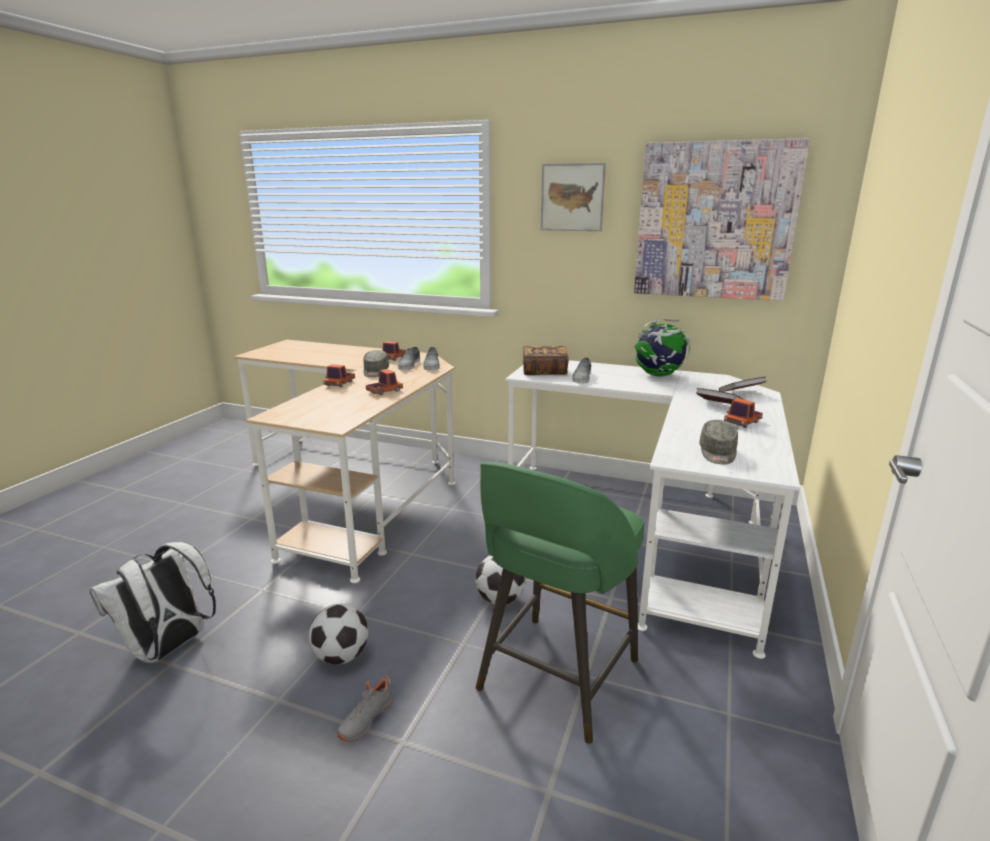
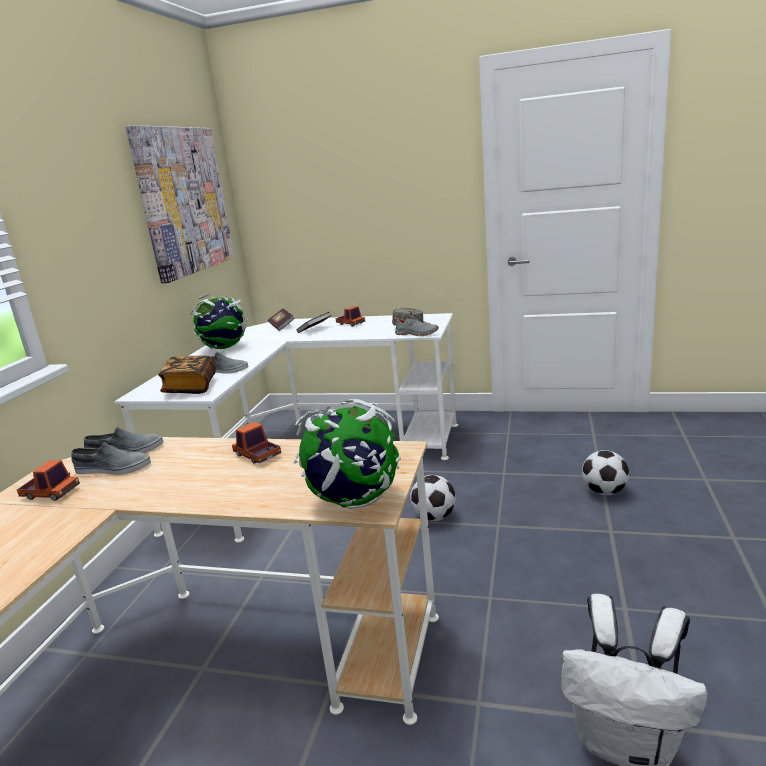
camera: 95 degrees left, 0 degrees up
football [309,604,368,664] -> football moved to [582,450,629,495]
toy truck [323,364,355,387] -> none
grey shoe [337,674,394,742] -> grey shoe moved to [394,310,439,336]
grey cap [363,350,389,377] -> none
green stool [476,462,644,744] -> none
picture [541,163,606,231] -> none
none -> globe [293,399,401,509]

